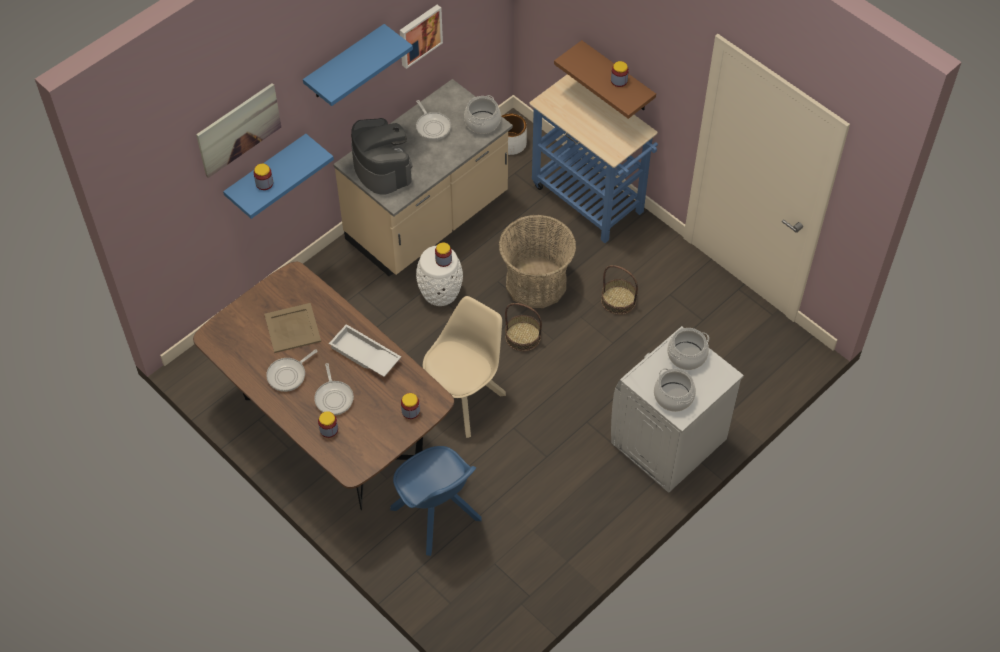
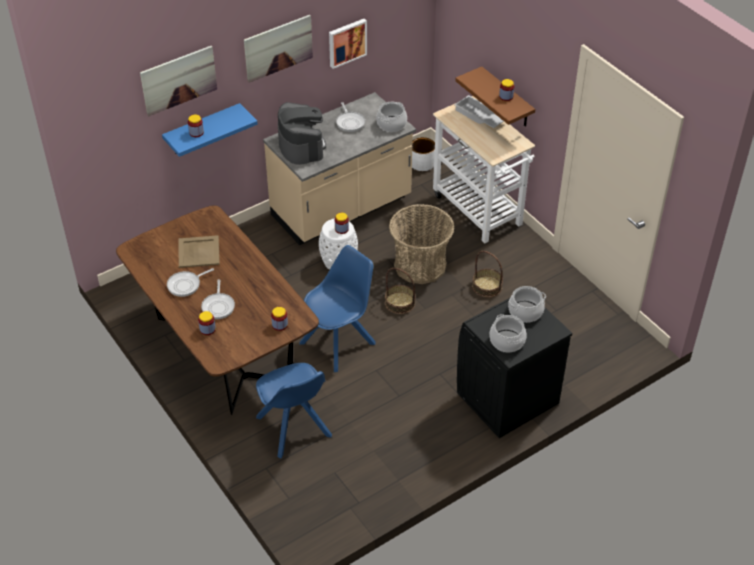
camera: 10 degrees right, 10 degrees down
blue shelf [303,24,413,106] -> picture [244,15,313,83]
white tray [329,324,401,377] -> white tray moved to [454,95,504,128]
beige chair [423,296,506,438] -> blue chair [299,245,376,372]
blue cart [530,74,658,243] -> white cart [433,96,535,243]
white washing machine [611,326,744,493] -> black washing machine [457,298,572,438]

